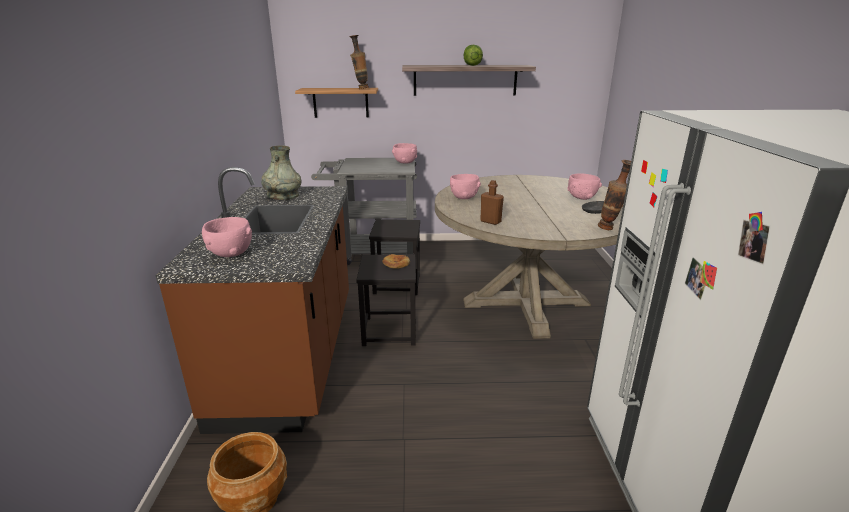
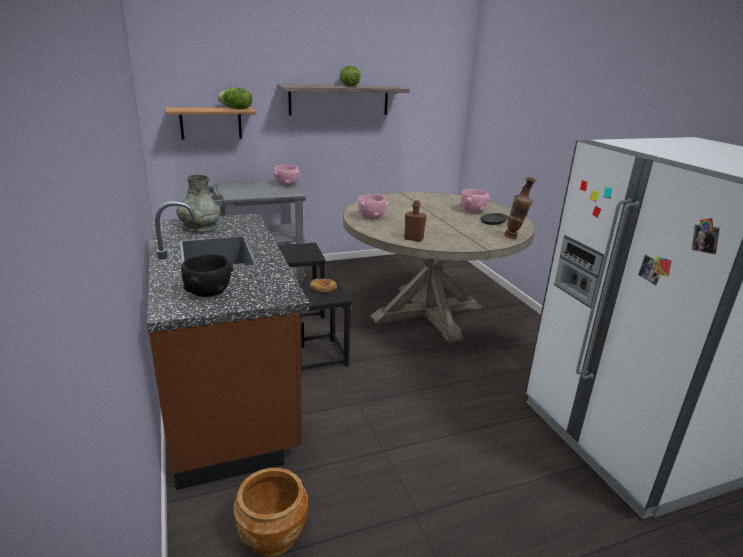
camera: 20 degrees left, 0 degrees up
pink bowl [202,217,252,257] -> black bowl [181,254,233,297]
vase [349,35,369,89] -> lettuce [218,88,252,109]

